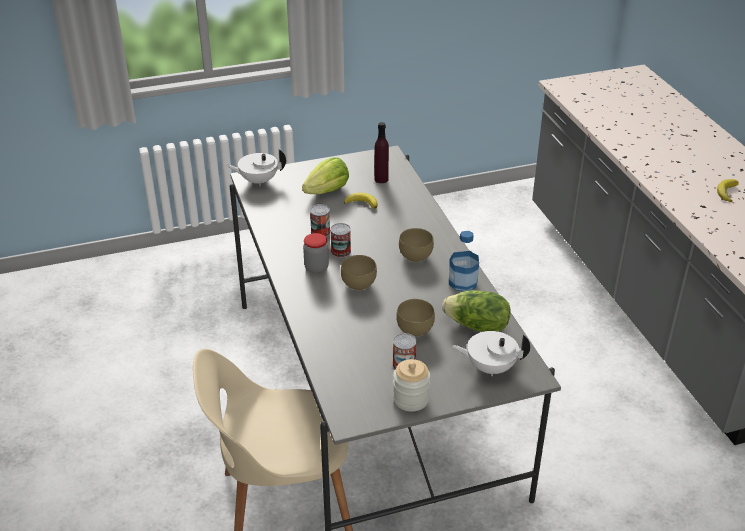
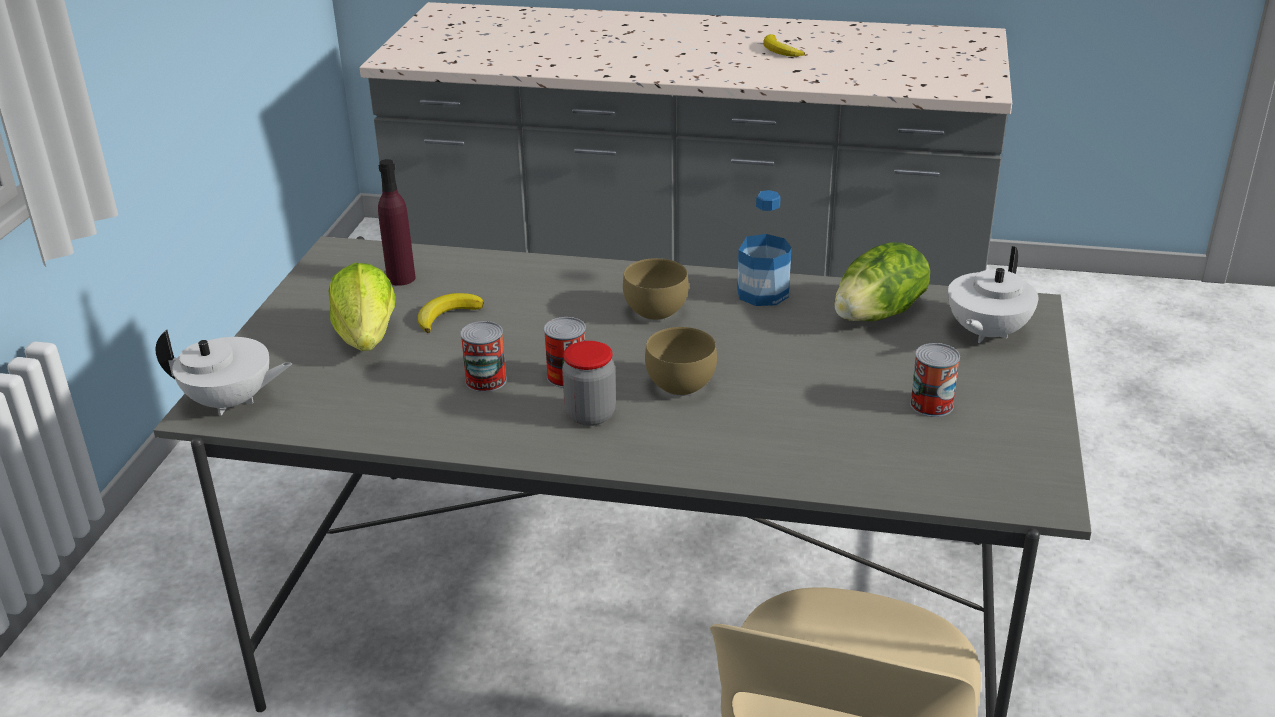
camera: 60 degrees left, 5 degrees down
white teapot [226,149,286,186] -> white teapot turned 105 degrees counterclockwise [156,330,292,416]
jar [393,359,430,412] -> none
brown bowl [396,299,435,337] -> none

